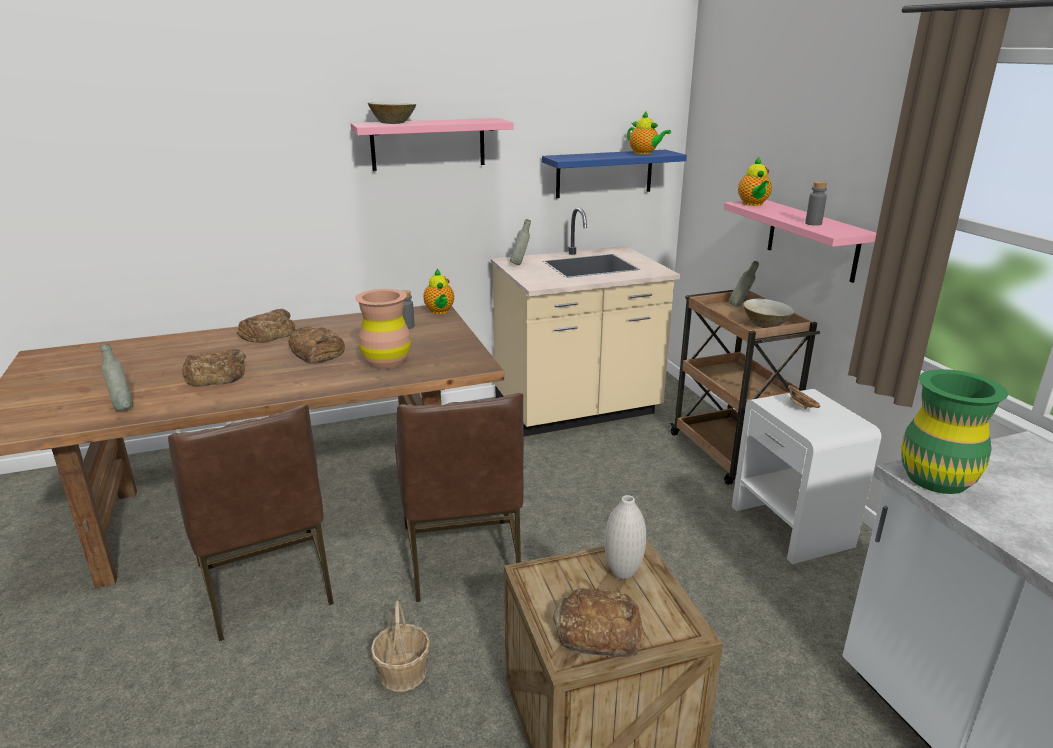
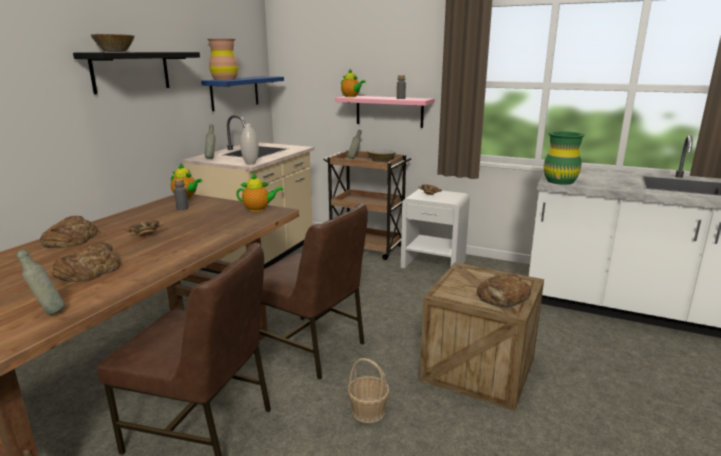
camera: 45 degrees left, 5 degrees down
bread [288,326,345,364] -> bowl [125,220,164,236]
pink shelf [351,118,513,171] -> black shelf [73,52,200,94]
brown vase [355,289,411,369] -> brown vase moved to [207,39,238,80]
white vase [604,495,646,579] -> white vase moved to [240,124,259,164]
teapot [627,111,671,155] -> teapot moved to [236,173,283,212]

